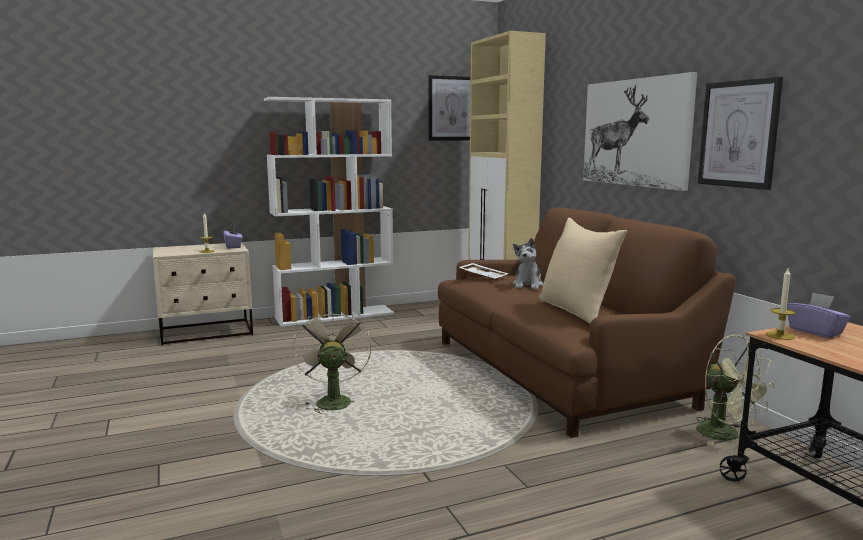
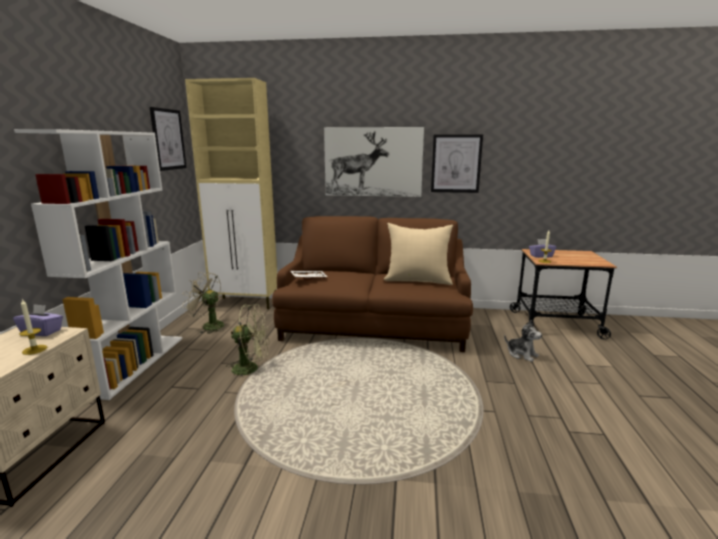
camera: 60 degrees left, 5 degrees up
beige fan [292,309,372,414] -> beige fan moved to [182,272,224,334]
plush toy [513,238,543,289] -> plush toy moved to [504,320,542,362]
green fan [695,335,775,446] -> green fan moved to [226,304,269,376]

